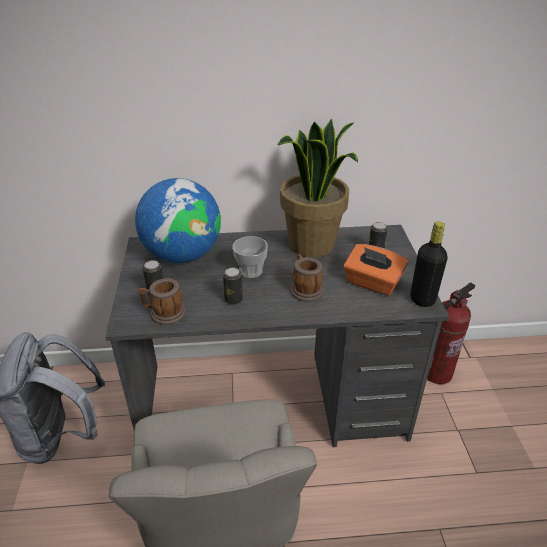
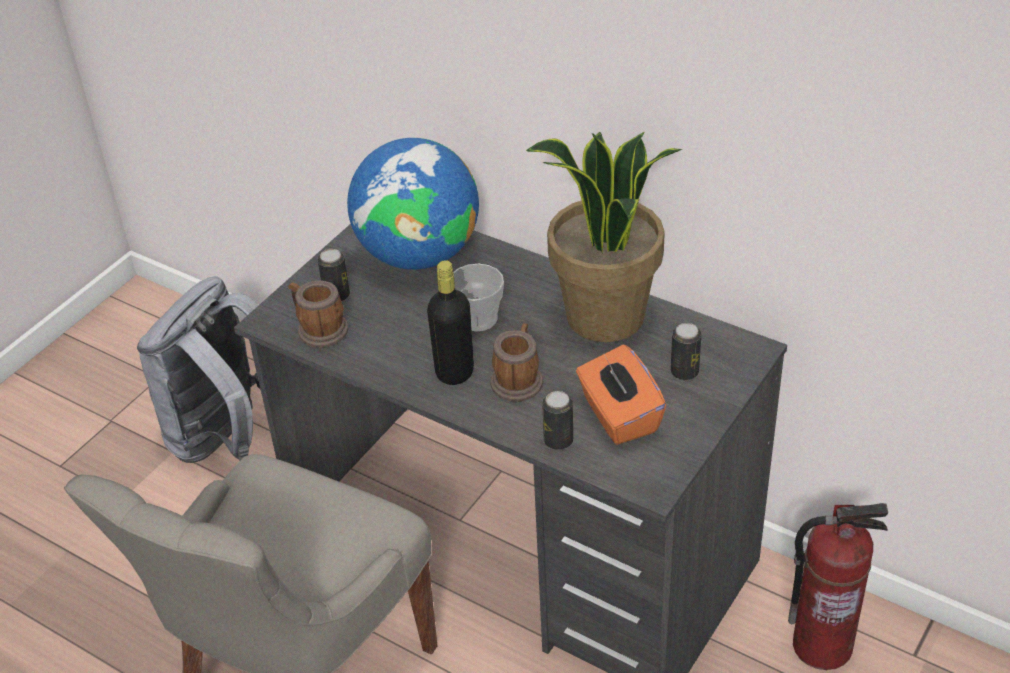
camera: 40 degrees right, 5 degrees up
can [223,267,243,305] -> can moved to [542,391,573,450]
black bottle [410,221,448,307] -> black bottle moved to [427,260,474,385]

